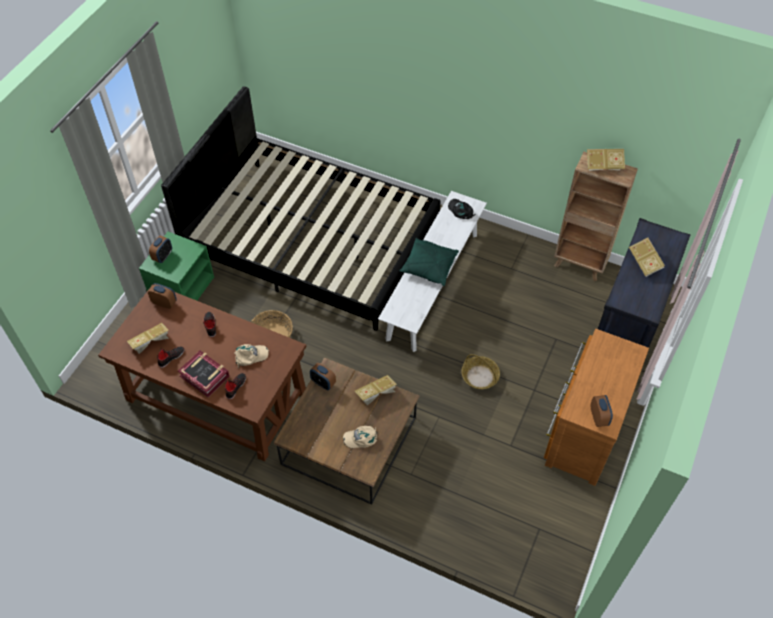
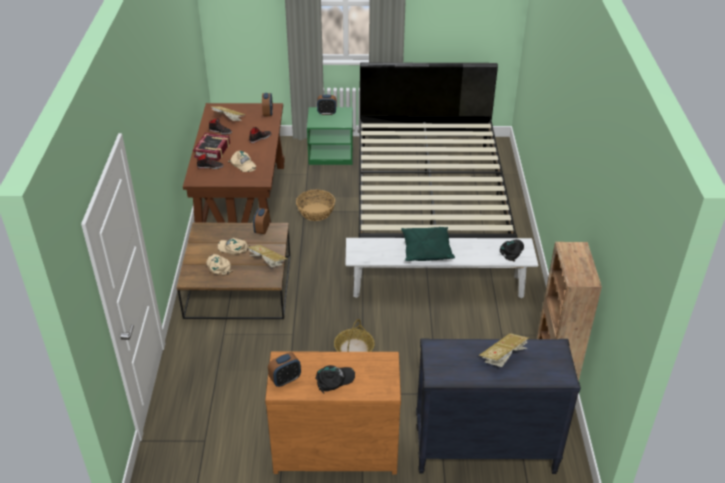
camera: 65 degrees right, 15 degrees down
book [587,149,625,171] -> none
none -> beige cap [217,238,250,255]
none -> black cap [316,365,355,394]

